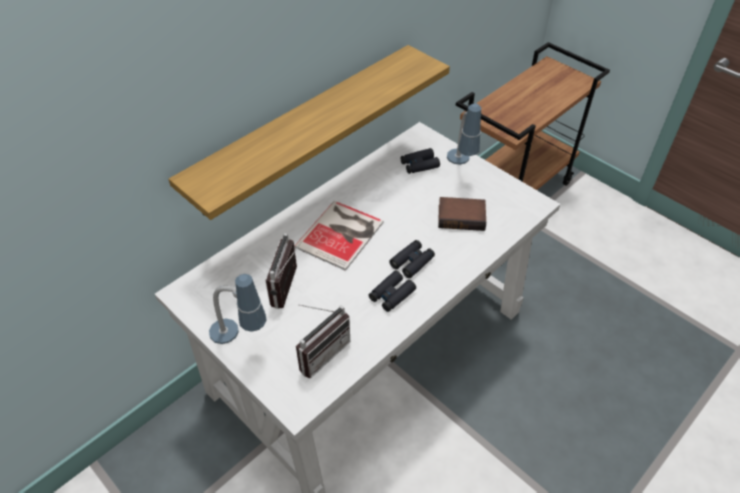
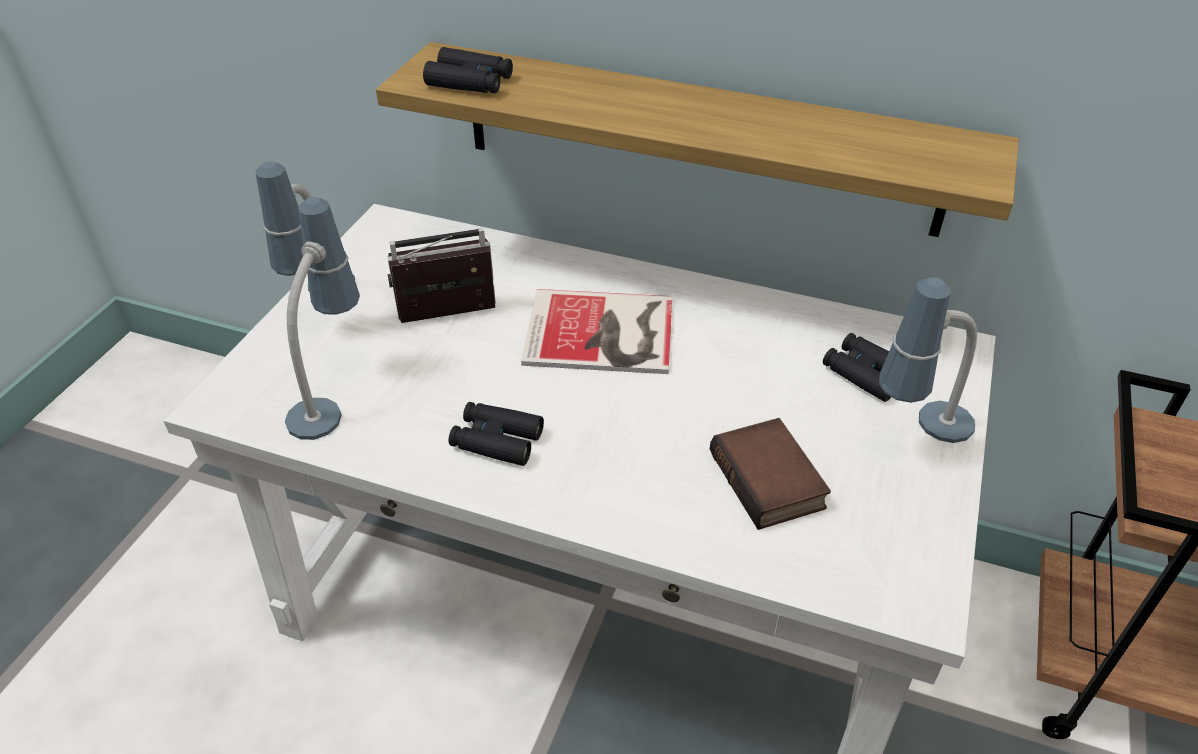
camera: 65 degrees right, 5 degrees down
radio [296,305,350,378] -> table lamp [285,197,360,440]
black binoculars [389,240,435,278] -> black binoculars moved to [423,47,513,93]

